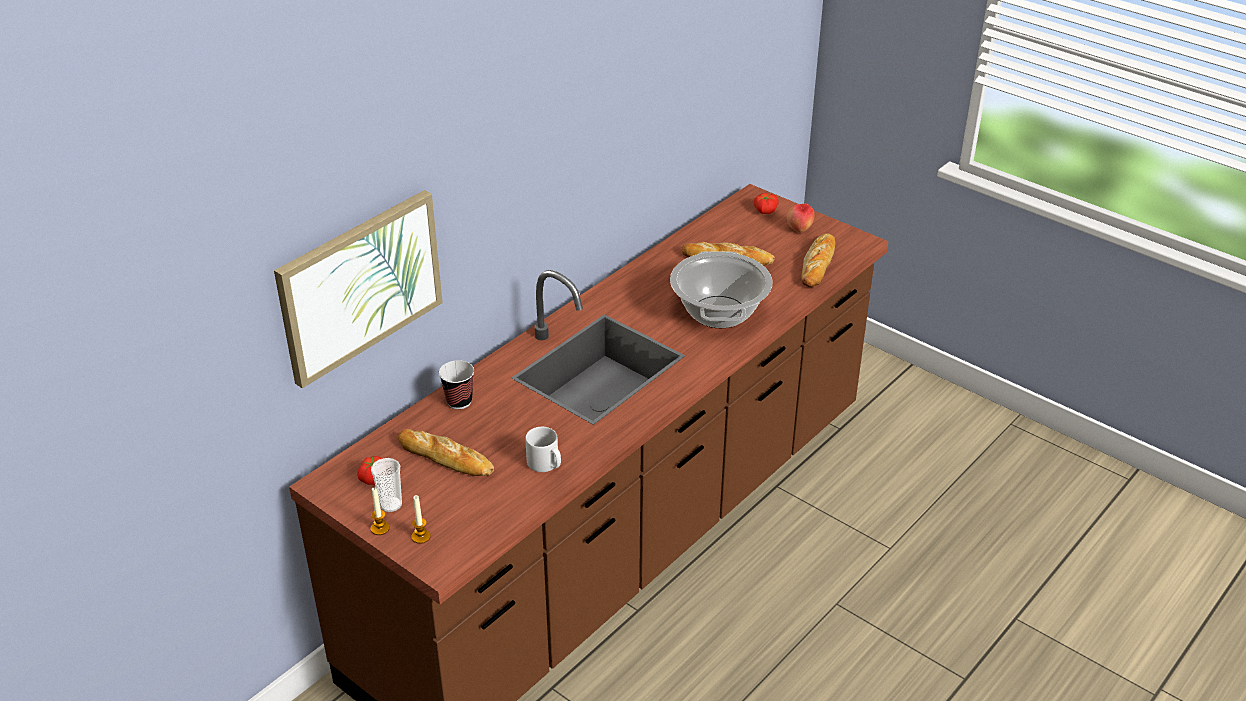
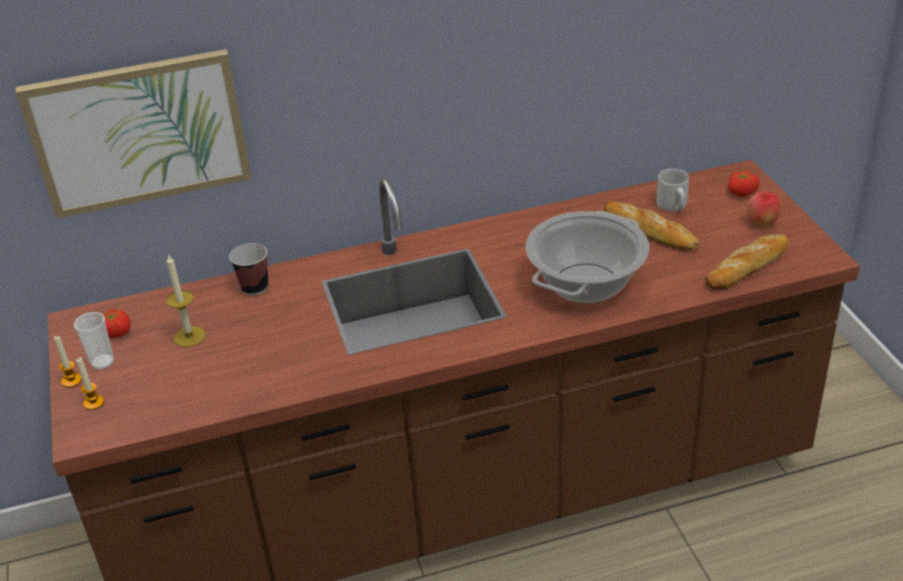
camera: 35 degrees right, 0 degrees up
bread [398,429,494,476] -> candle [166,254,205,347]
grey mug [525,427,561,472] -> grey mug moved to [657,169,689,212]

